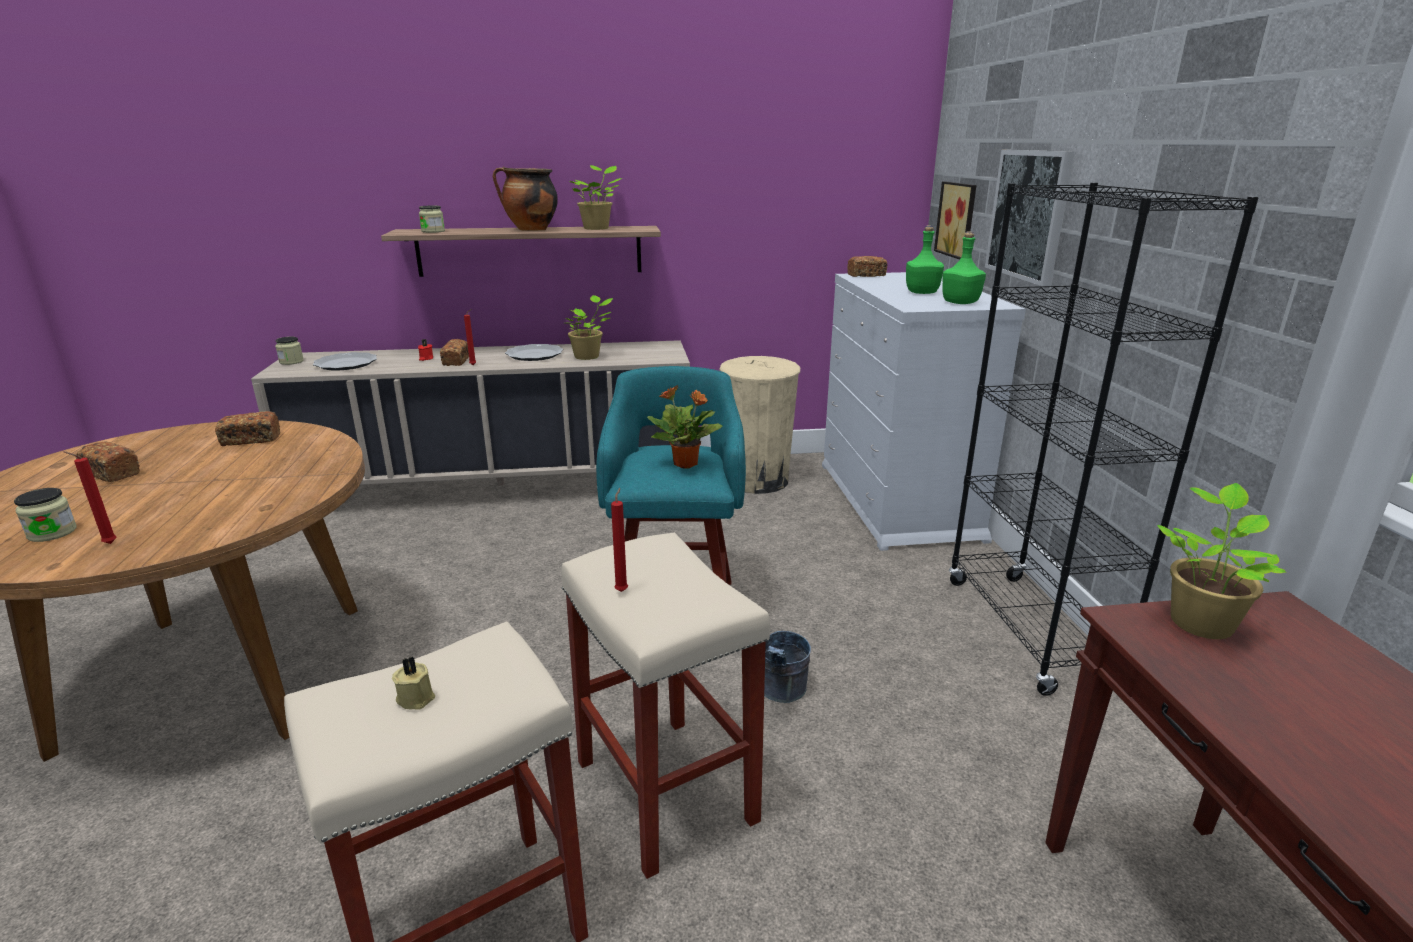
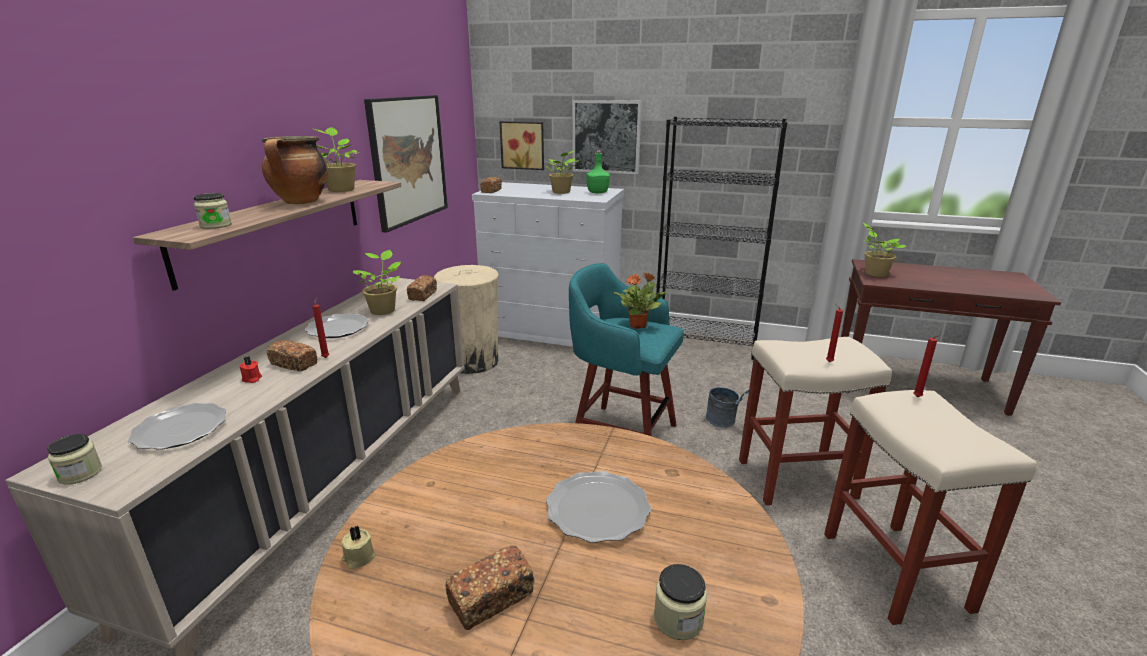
camera: 65 degrees left, 0 degrees up
red candle [63,451,117,544] -> red candle moved to [913,335,940,397]
bread [215,411,280,446] -> bread moved to [407,275,437,301]
beige candle [392,657,435,710] -> beige candle moved to [341,525,375,569]
green bottle [906,226,944,294] -> potted plant [545,150,579,194]
none -> picture [364,95,448,233]
none -> plate [546,471,651,543]

